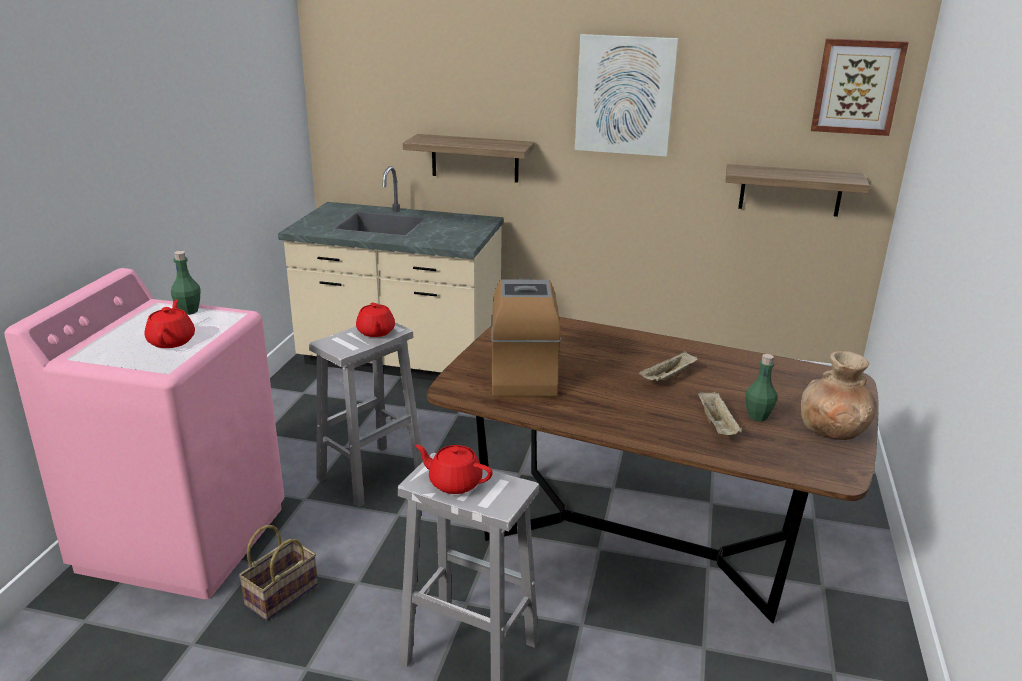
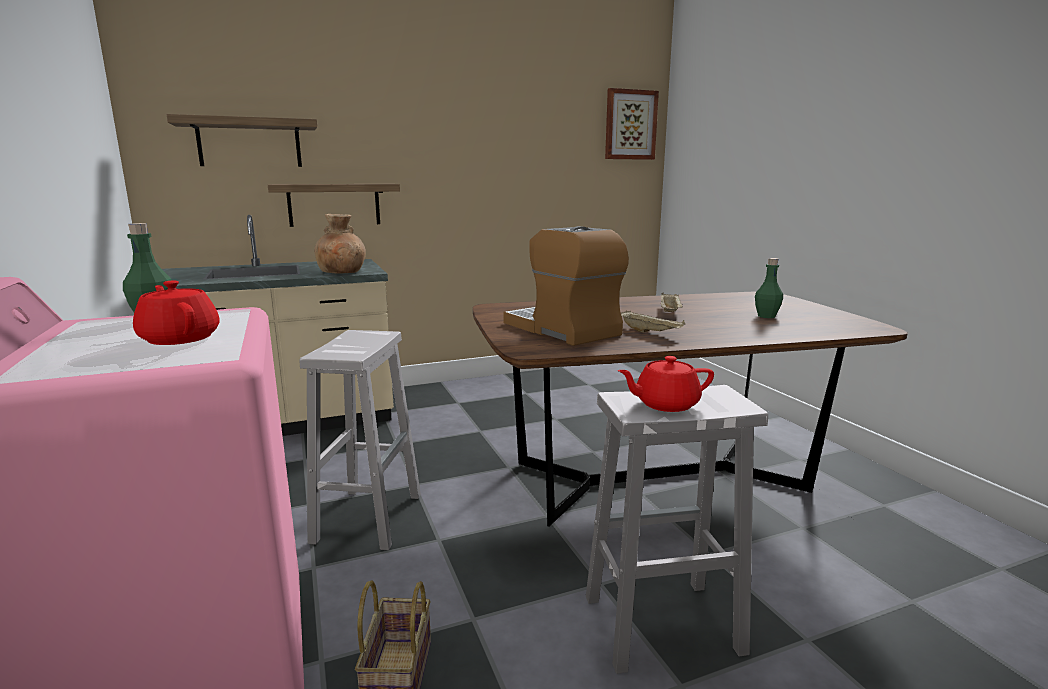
camera: 35 degrees left, 10 degrees down
red teapot [356,302,395,337] -> none
picture [575,34,678,157] -> none
beige tray [698,391,742,435] -> beige tray moved to [621,311,685,333]
shelf [726,164,870,217] -> shelf moved to [166,114,317,167]
brown vase [801,351,877,440] -> brown vase moved to [314,214,366,273]

